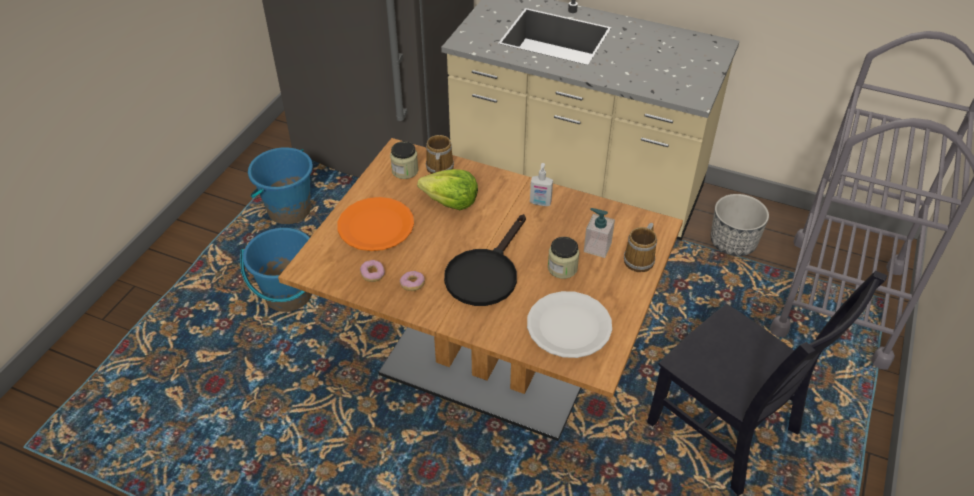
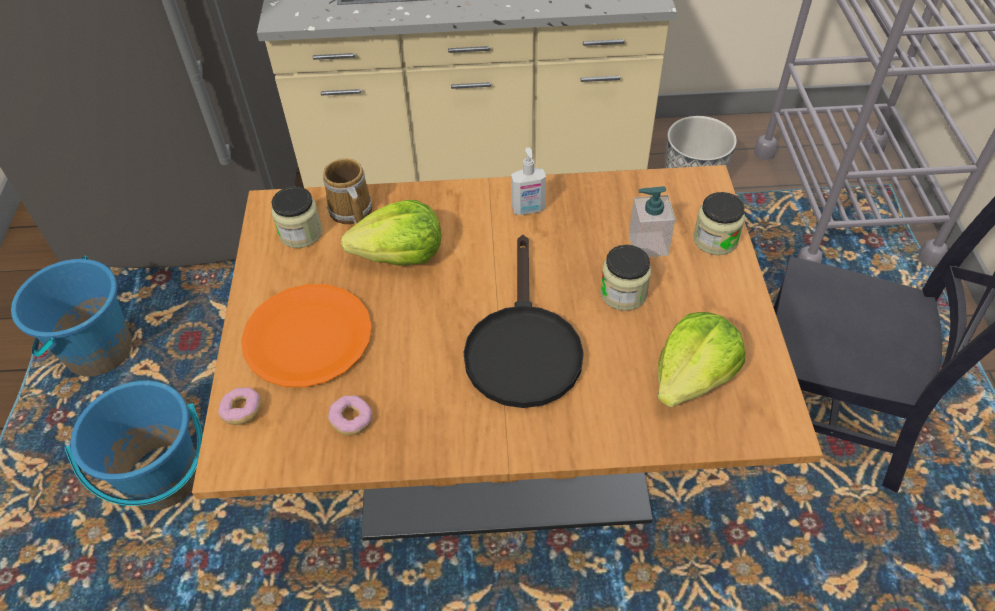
camera: 25 degrees left, 5 degrees up
donut [400,271,425,291] -> donut moved to [218,387,261,425]
white plate [527,291,612,358] -> lettuce [657,312,746,407]
mug [624,223,657,272] -> jar [693,192,745,255]

